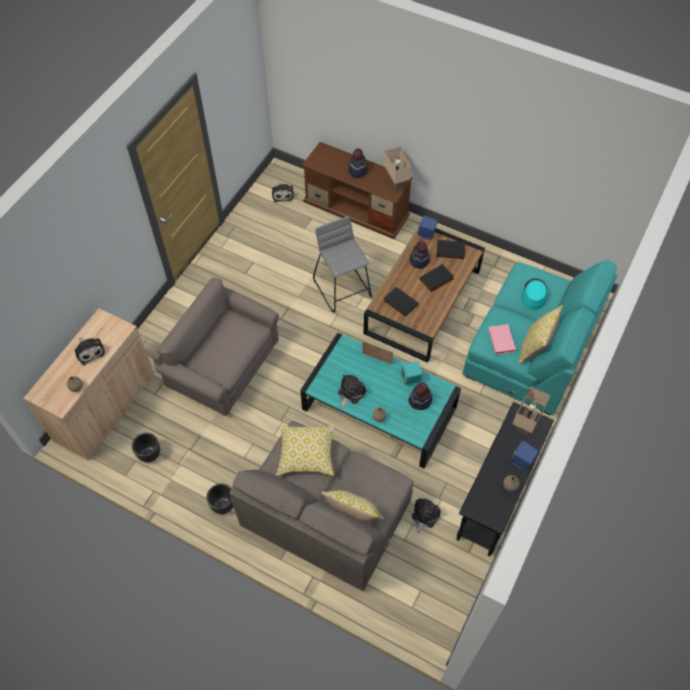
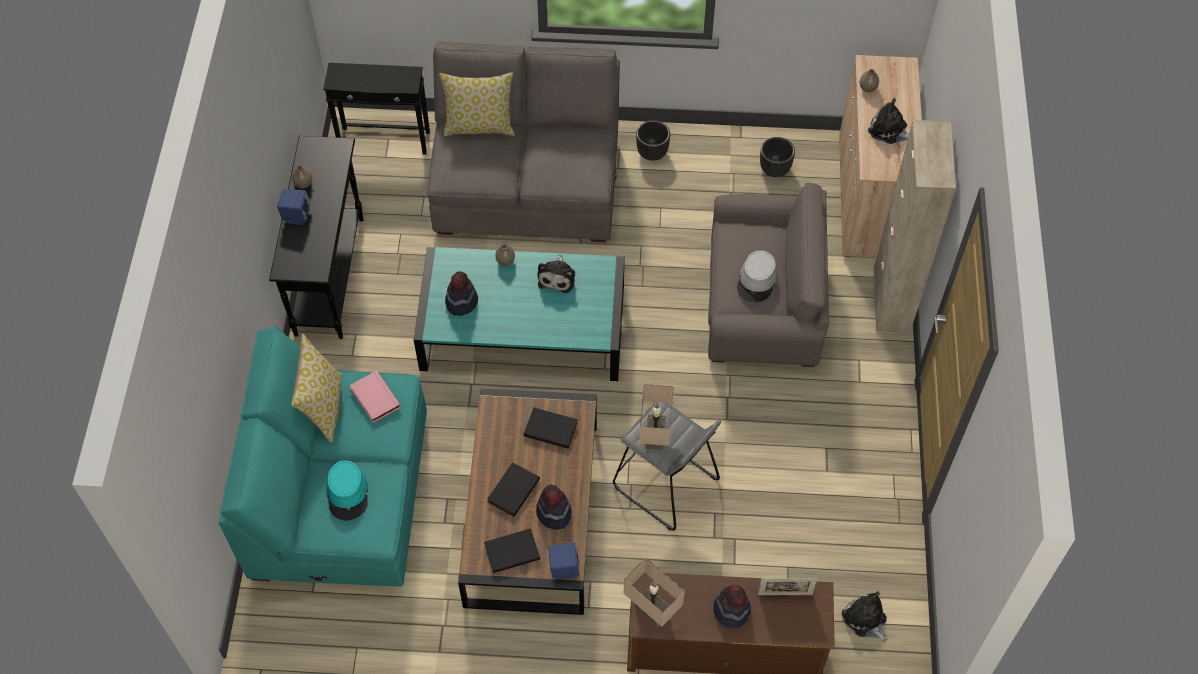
camera: 155 degrees right, 0 degrees up
pillow [276,425,335,476] -> none
picture frame [362,340,393,364] -> picture frame moved to [758,578,817,595]
turquoise speaker [400,361,423,386] -> none
plush toy [412,498,441,534] -> none
beige table lamp [513,386,550,435] -> beige table lamp moved to [639,384,674,450]
none -> black side table [323,63,430,155]
none -> grey hat [737,250,777,302]
none -> beige cabinet [873,120,956,333]

